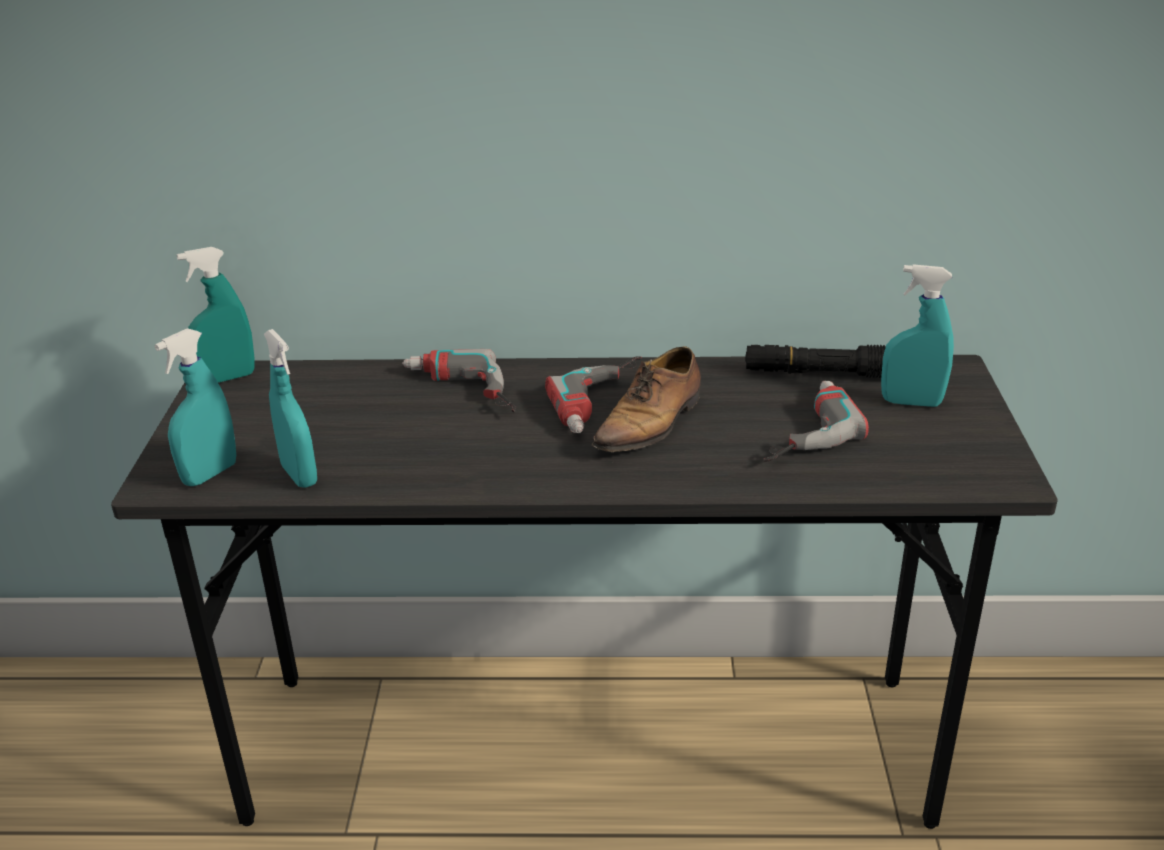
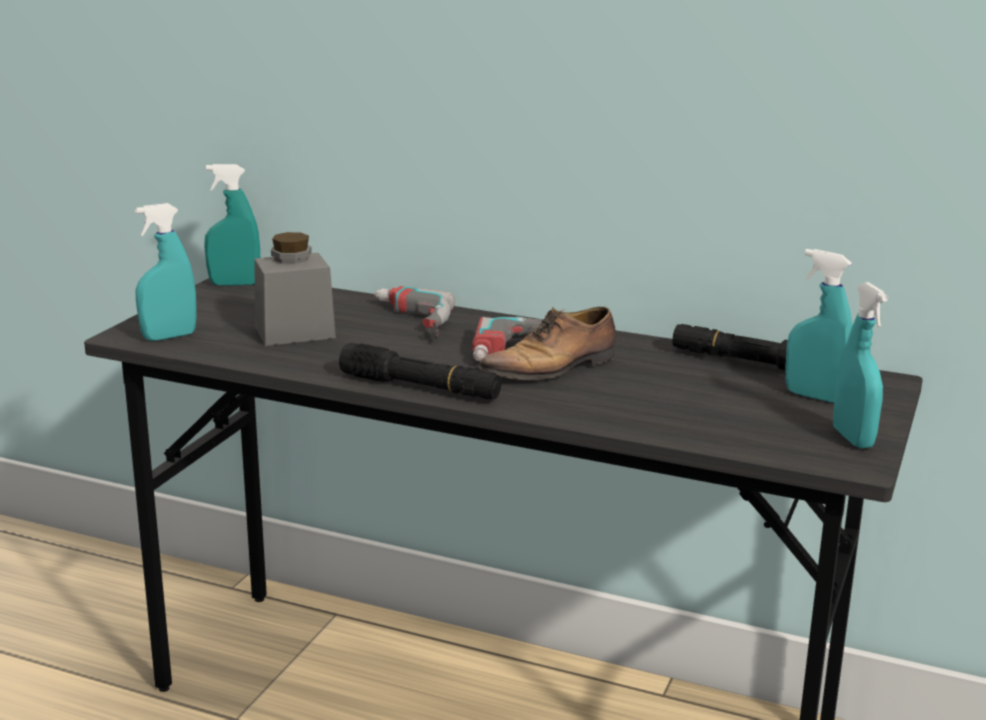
camera: 20 degrees right, 10 degrees down
turquoise spray bottle [264,329,317,488] -> turquoise spray bottle moved to [833,282,888,449]
power drill [764,381,869,462] -> none
none -> grey jar [254,232,336,346]
none -> black flashlight [339,343,502,400]

